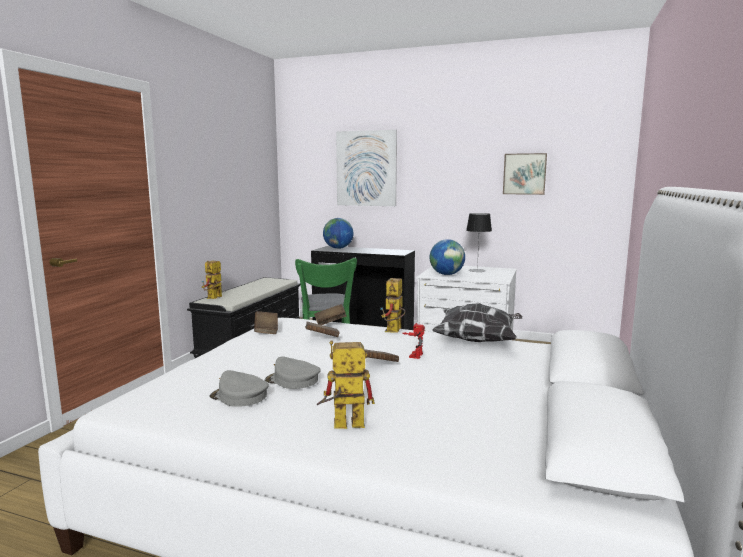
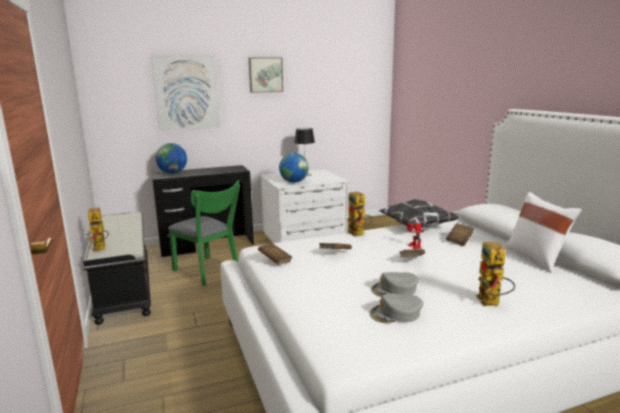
camera: 40 degrees left, 5 degrees up
brown book [314,304,347,325] -> brown book moved to [446,223,474,246]
toy robot [317,341,375,429] -> toy robot turned 45 degrees counterclockwise [476,242,515,306]
picture [503,153,547,195] -> picture moved to [249,57,283,93]
none -> white pillow [505,192,582,273]

